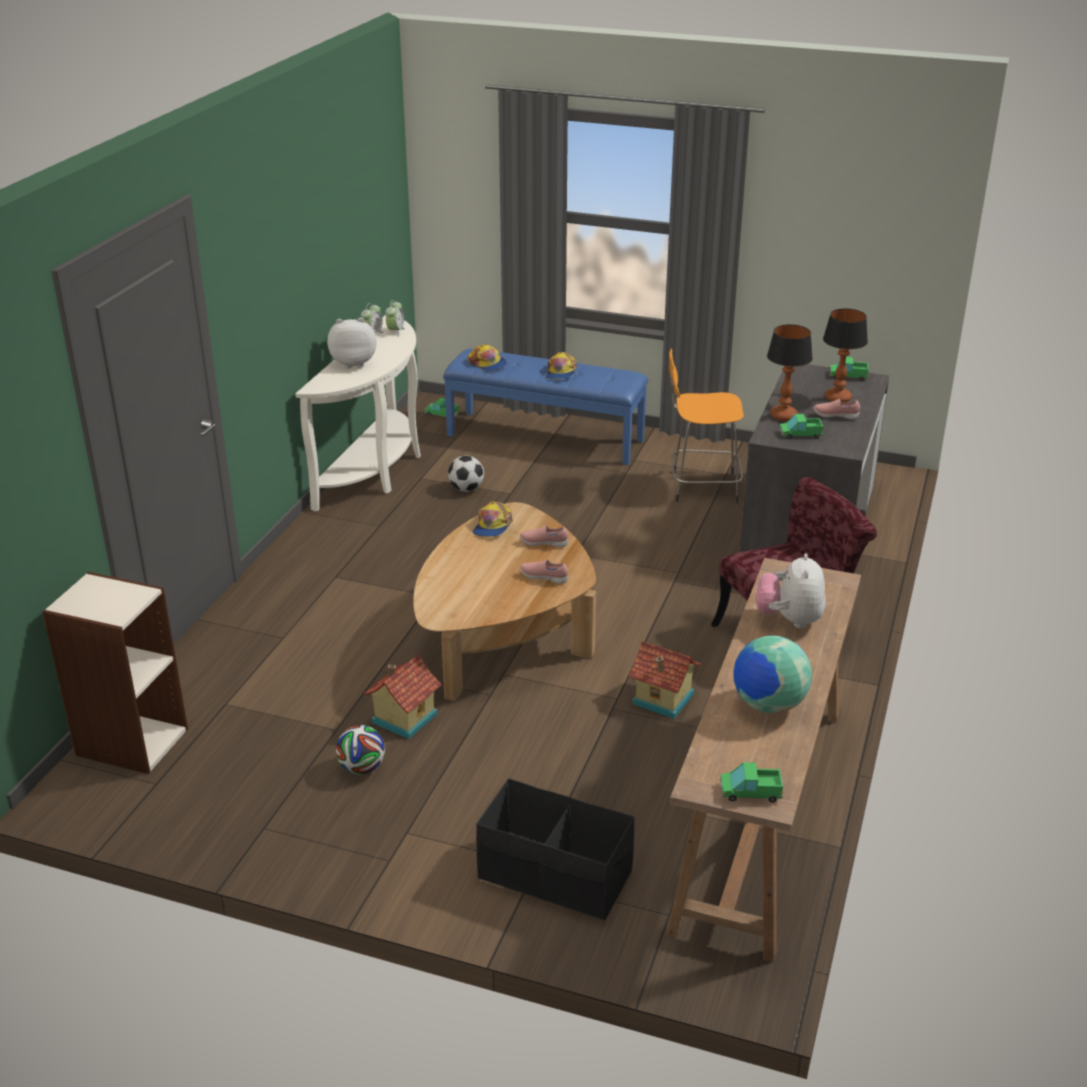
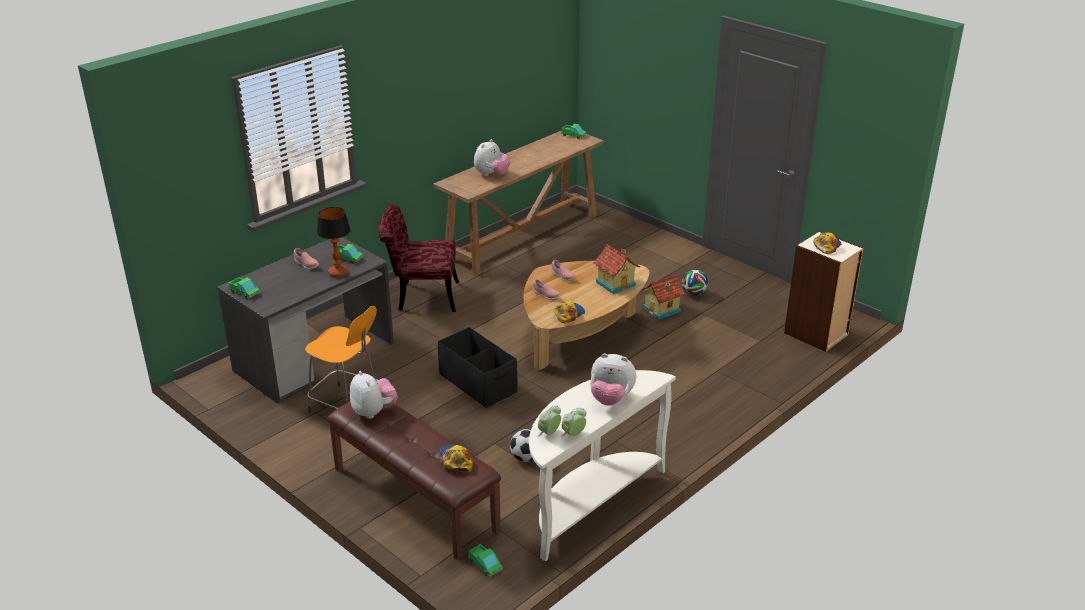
camera: 155 degrees left, 0 degrees up
blue bench [443,349,648,465] -> brown bench [327,402,501,560]
black storage box [476,778,634,920] -> black storage box moved to [438,327,517,408]
cap [546,352,577,379] -> cap moved to [813,232,841,254]
toy house [629,641,701,719] -> toy house moved to [593,244,640,294]
globe [733,636,812,713] -> none
table lamp [823,308,868,402] -> none
none -> plush toy [350,371,398,419]

